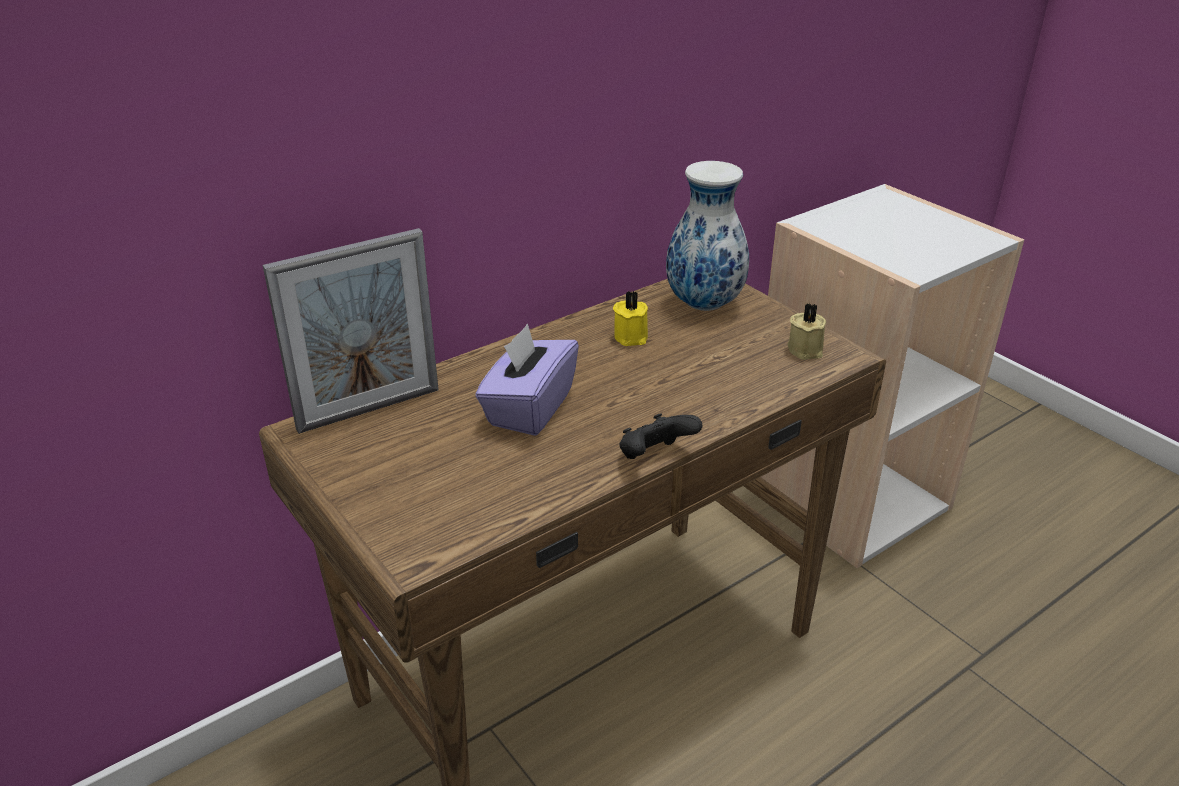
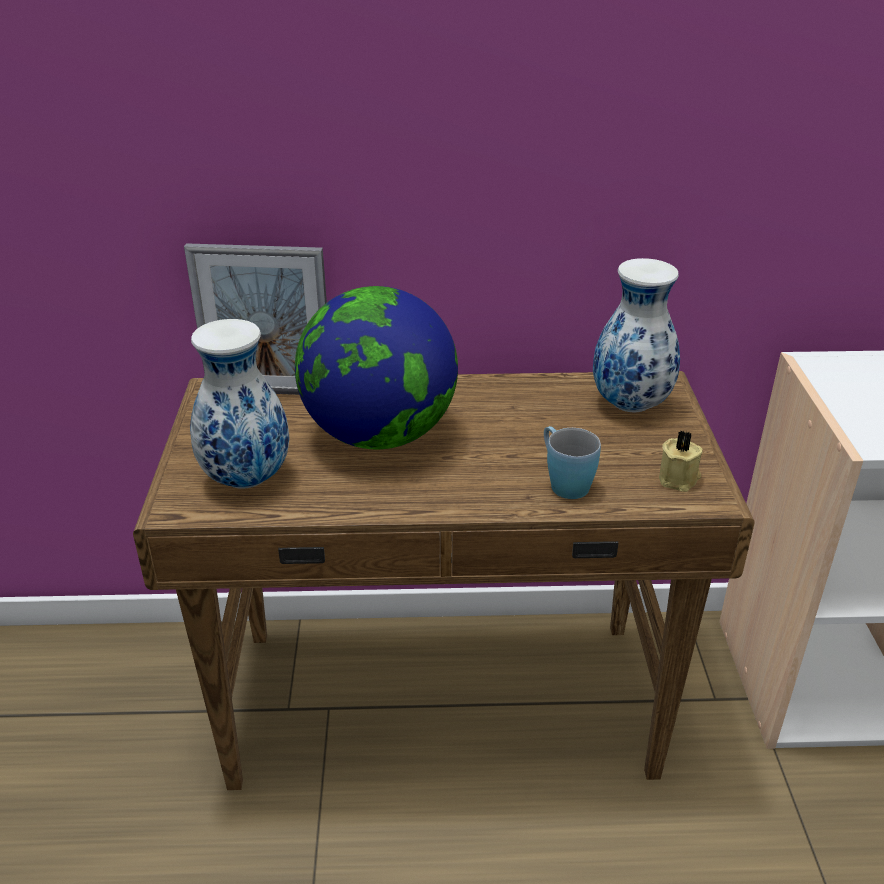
camera: 35 degrees right, 0 degrees up
purple tissue box [475,324,579,436] -> globe [295,286,458,449]
yellow candle [613,291,648,346] -> none
black game controller [619,413,702,459] -> none
none -> vase [190,319,289,489]
none -> blue mug [544,426,601,499]

